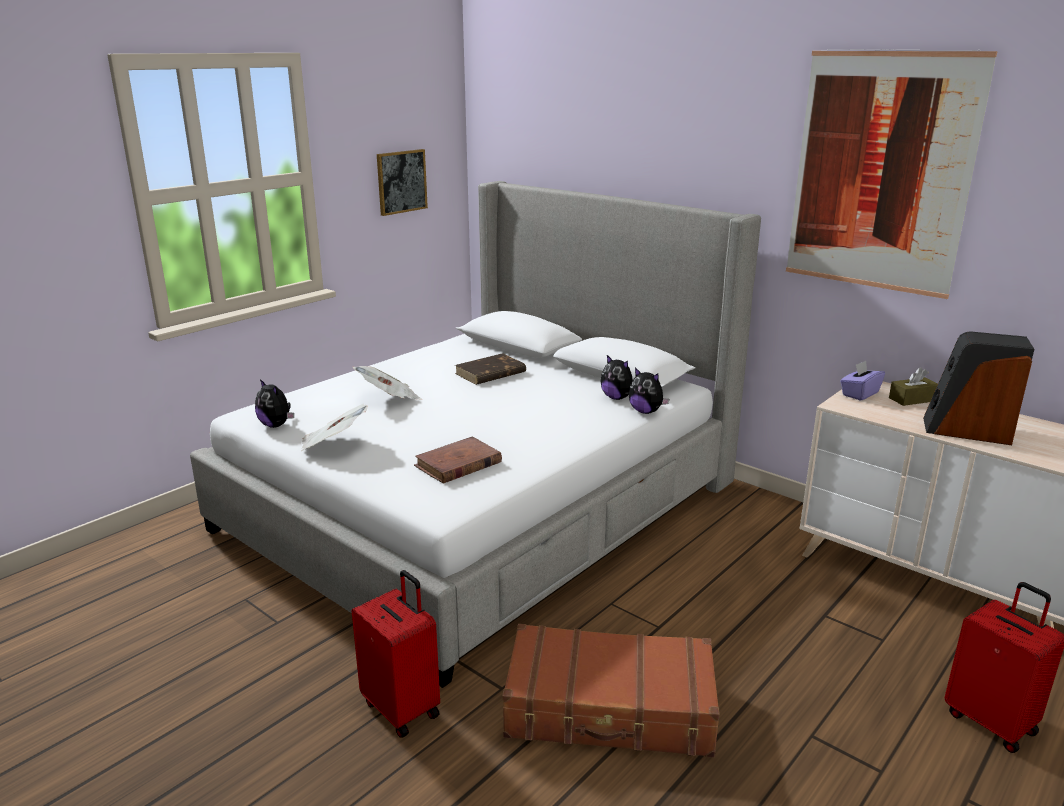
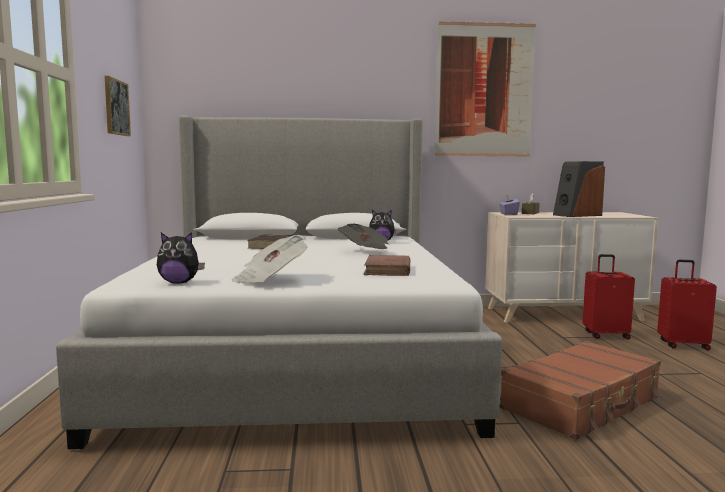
camera: 45 degrees left, 15 degrees down
red suitcase [352,570,440,738] -> red suitcase moved to [582,254,635,339]
newspaper [353,366,422,400] -> newspaper moved to [338,224,389,249]
plush toy [628,367,669,414] -> none

